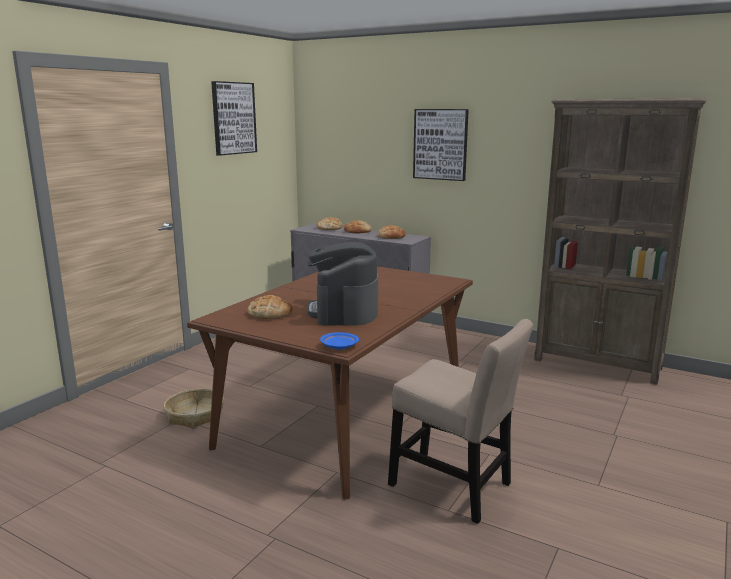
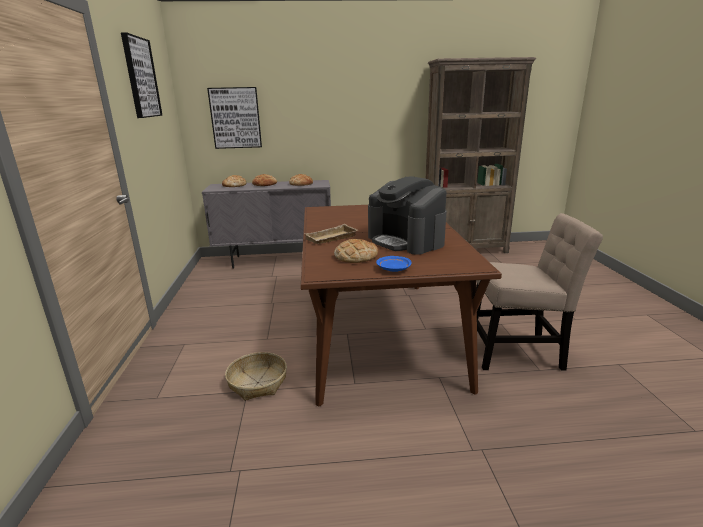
camera: 35 degrees left, 5 degrees up
blue plate [320,332,359,350] -> blue plate moved to [376,256,412,272]
picture [413,109,469,181] -> picture moved to [207,87,262,149]
none -> beige tray [304,224,358,244]

